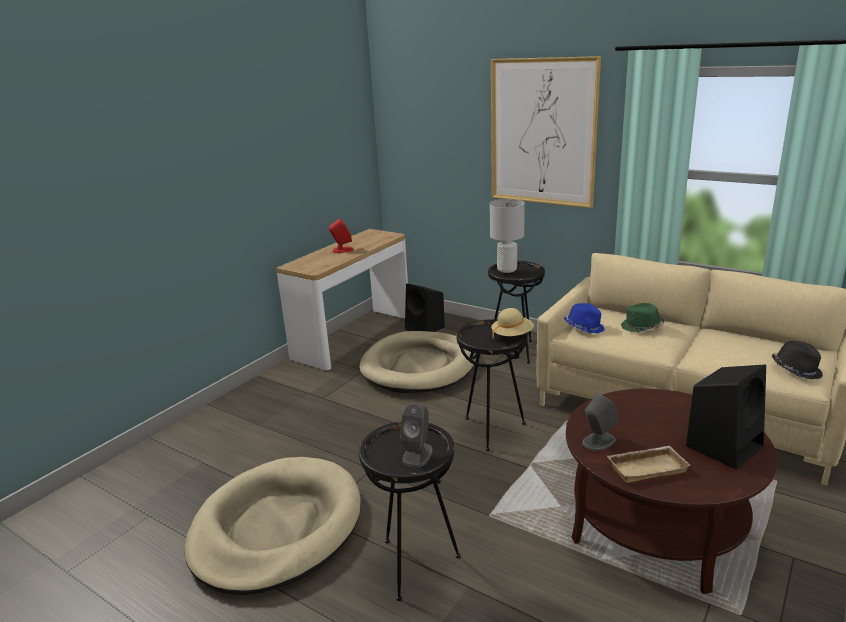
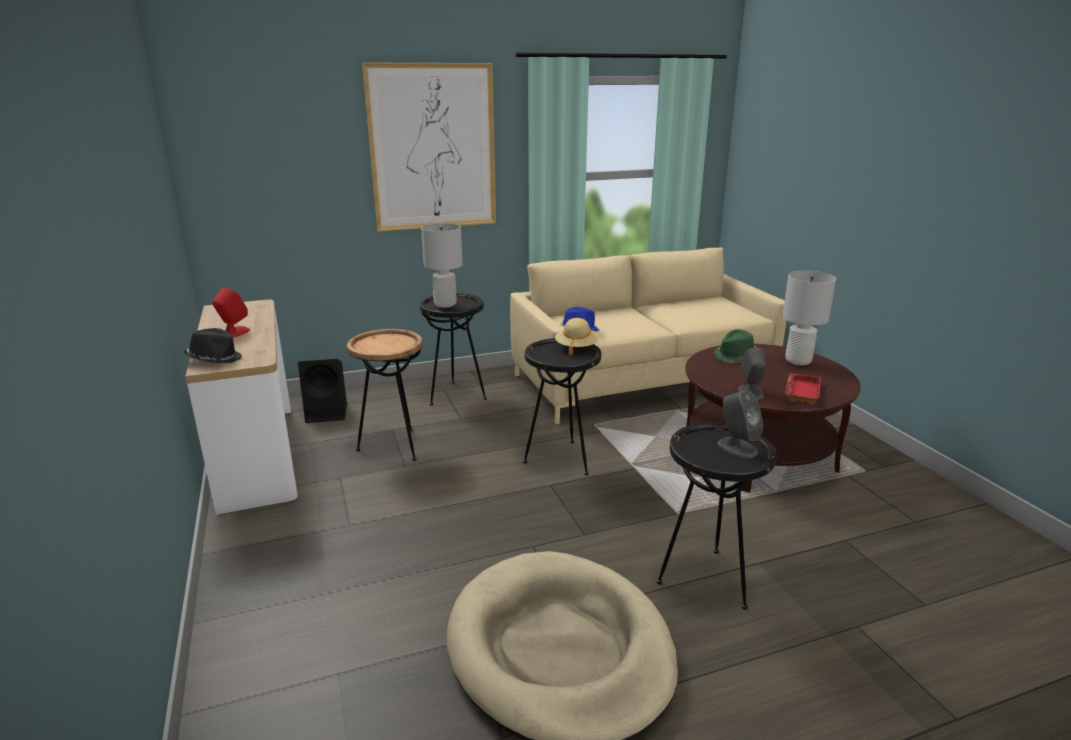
camera: 55 degrees left, 0 degrees up
beige dog bed [359,331,476,393] -> brown side table [347,329,423,461]
beige tray [607,446,691,483] -> red tray [785,373,821,405]
green hat [621,303,665,332] -> green hat moved to [713,329,756,363]
black speaker [686,364,766,469] -> grey table lamp [782,271,836,365]
black hat [772,341,823,380] -> black hat moved to [184,328,242,364]

